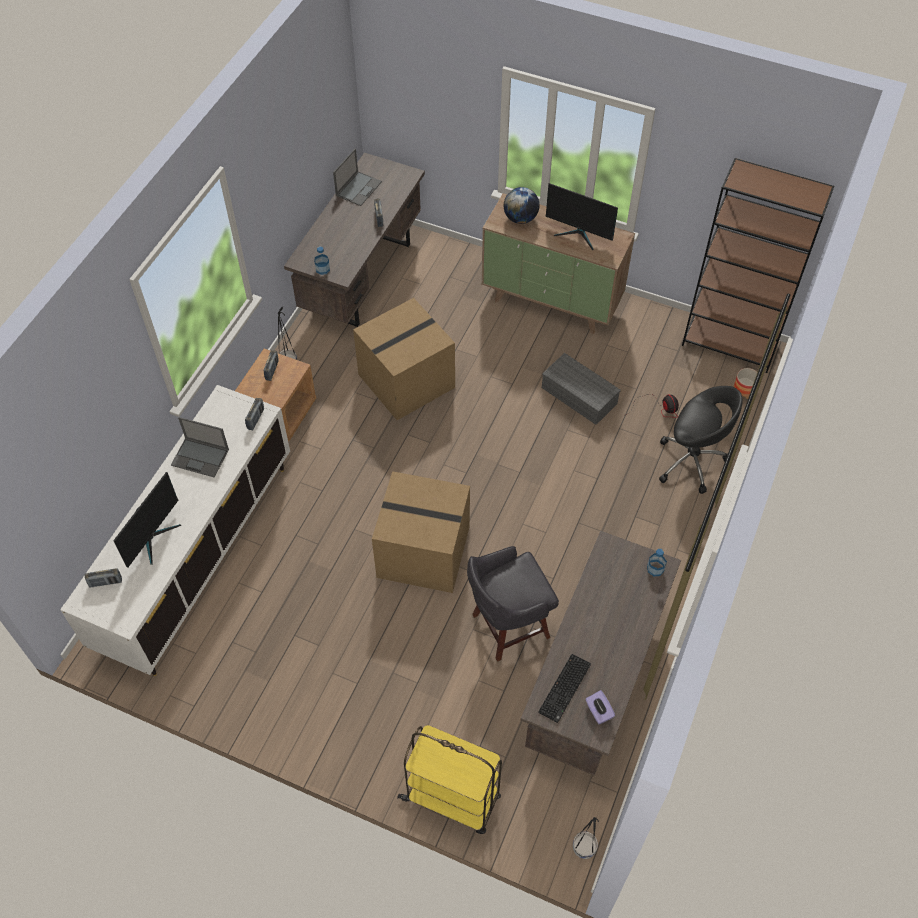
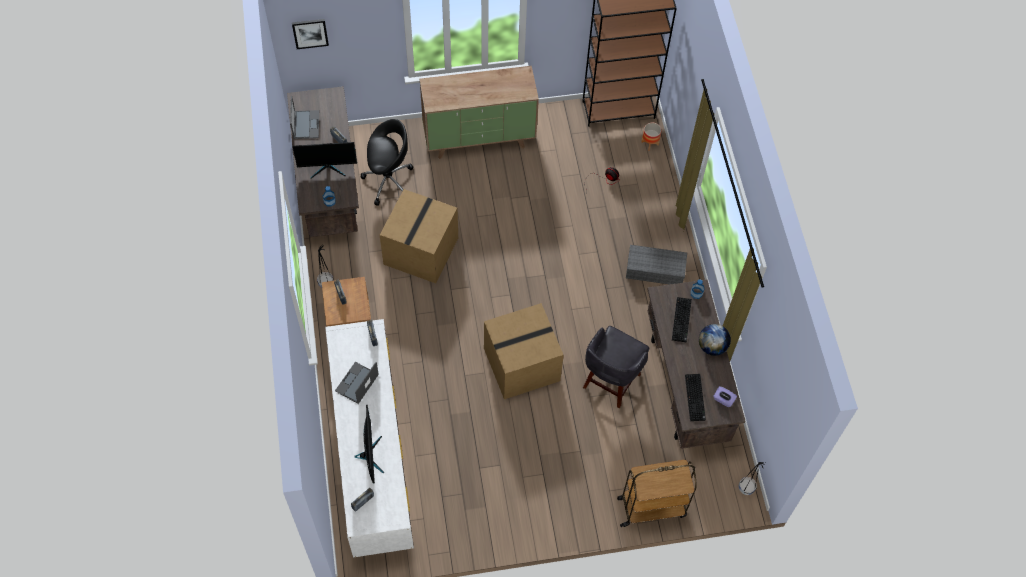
camera: 35 degrees left, 5 degrees up
laptop [171,417,229,478] -> laptop turned 135 degrees clockwise [335,362,379,404]
yellow cart [397,725,502,834] -> brown cart [617,460,697,527]
globe [504,187,539,224] -> globe moved to [699,324,731,356]
grey storage box [542,353,621,425] -> grey storage box moved to [626,245,687,285]
monitor [546,183,618,250] -> monitor moved to [293,142,357,178]
black office chair [659,386,742,494] -> black office chair moved to [361,119,413,206]
none -> picture [292,19,329,49]
none -> keyboard [672,297,692,342]

